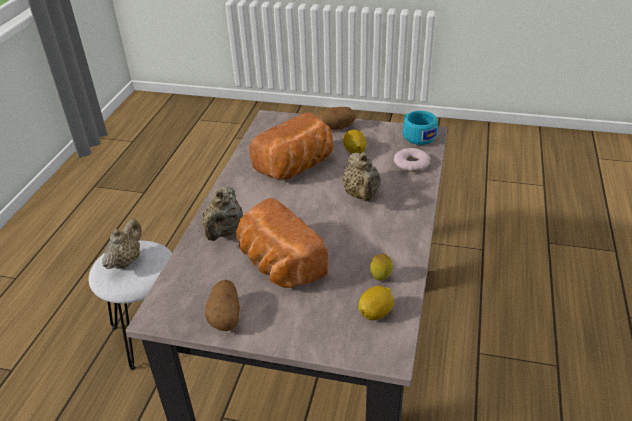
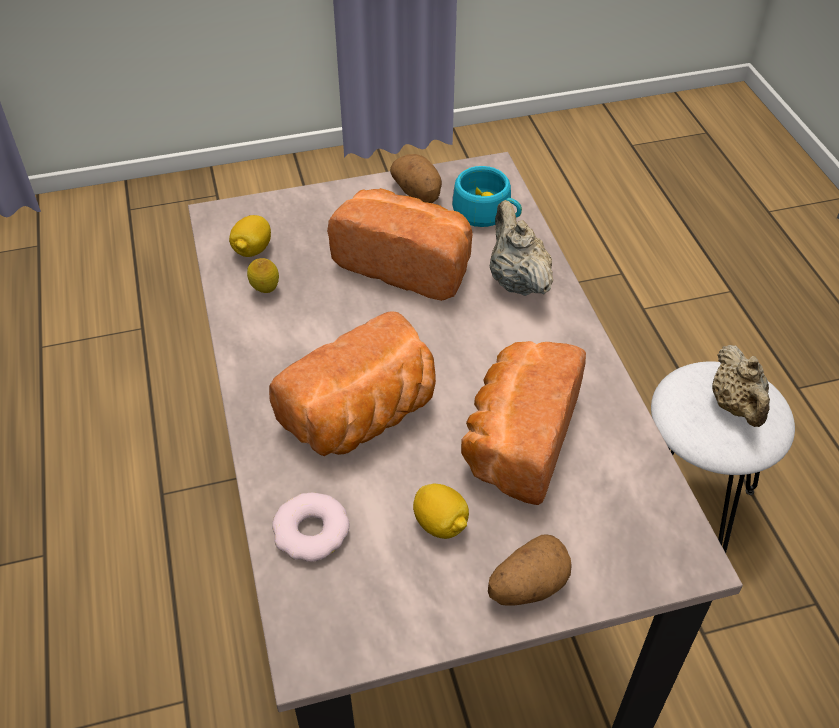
camera: 150 degrees right, 10 degrees up
beige teapot [342,153,381,202] -> bread [269,311,436,456]
turquoise cup [403,111,438,145] -> turquoise cup moved to [452,166,522,227]

